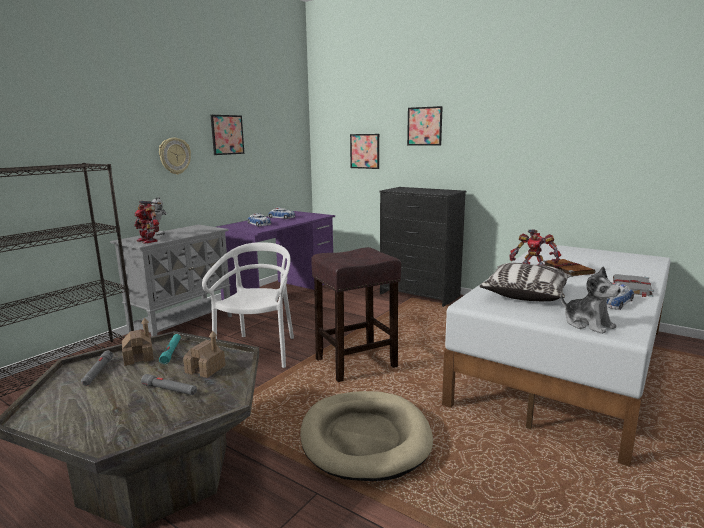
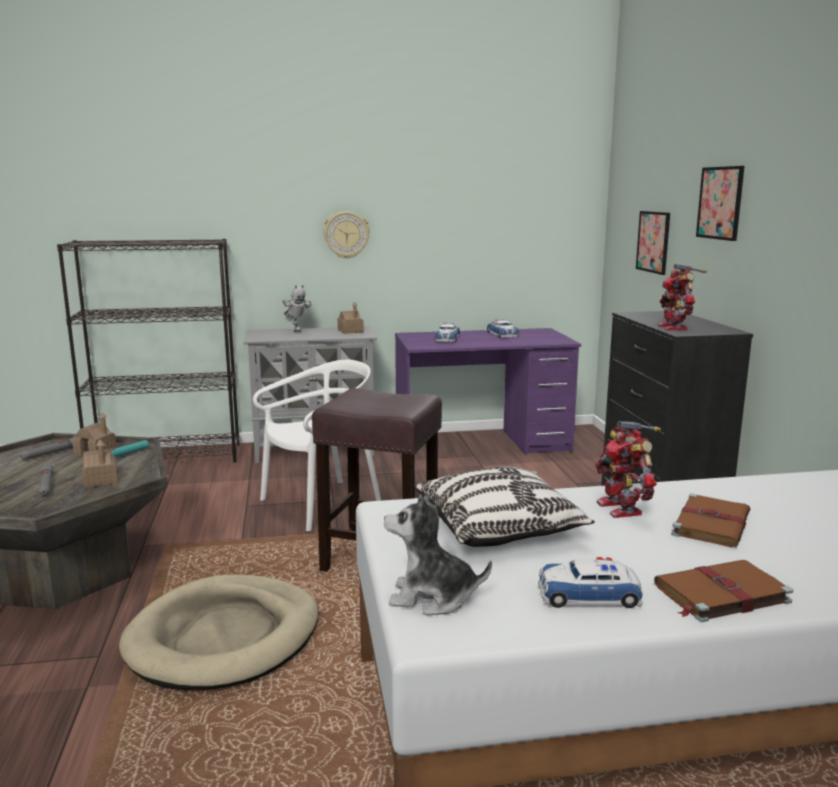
camera: 45 degrees right, 0 degrees up
toy robot [134,201,161,244] -> toy robot moved to [658,264,707,330]
picture [211,115,244,155] -> none
plush toy [561,266,621,334] -> plush toy turned 90 degrees clockwise [384,493,492,615]
grey book [613,274,654,297] -> brown book [654,560,793,622]
none -> toy house [338,301,364,334]

